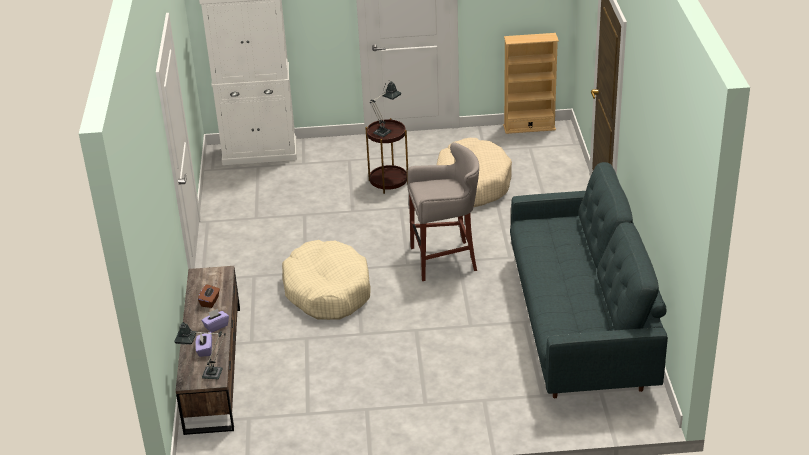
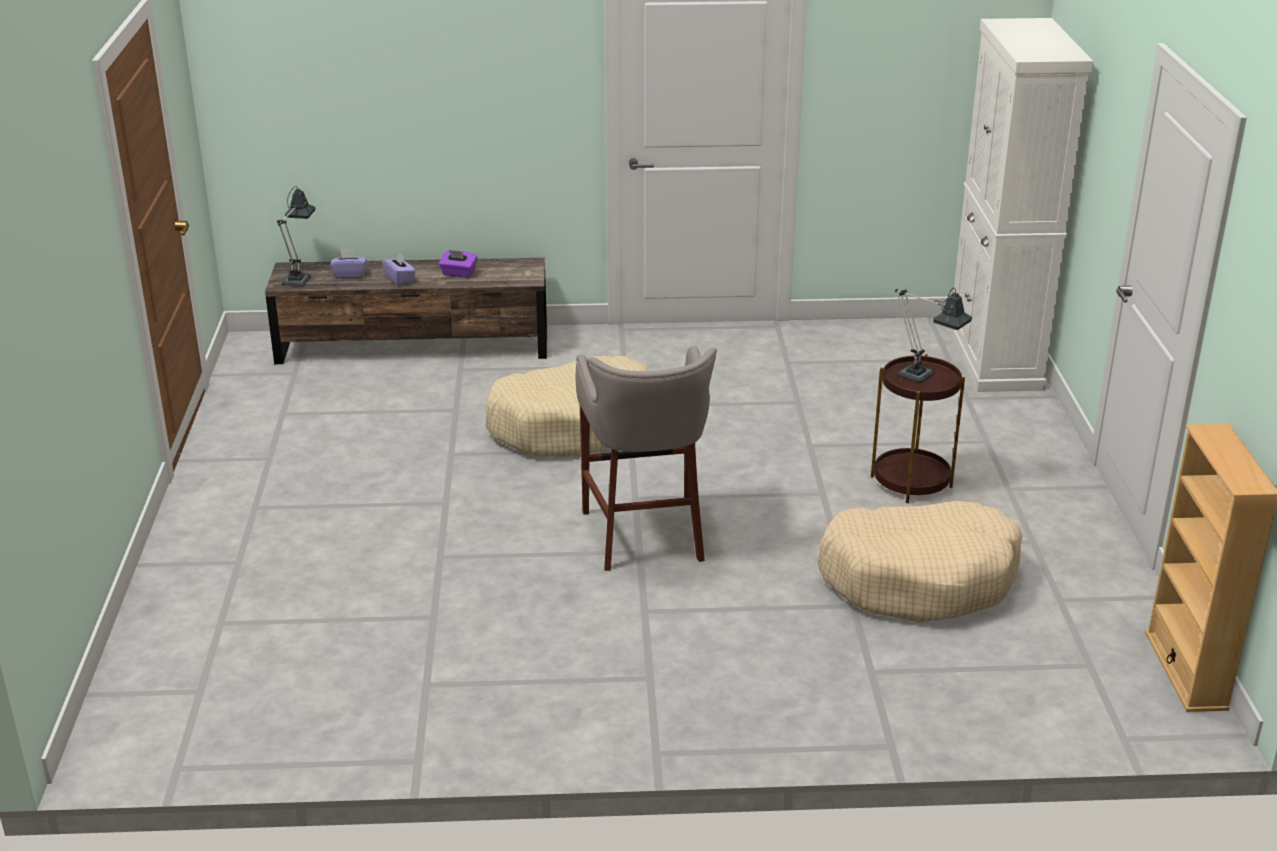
camera: 90 degrees right, 5 degrees down
brown tissue box [198,284,220,308] -> purple tissue box [439,250,477,278]
grey sofa [510,162,668,398] -> none

